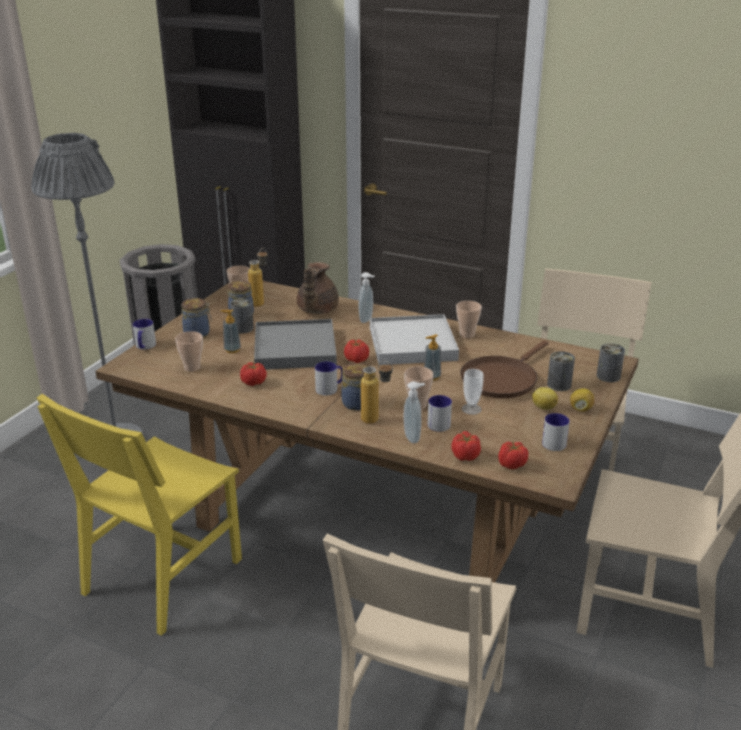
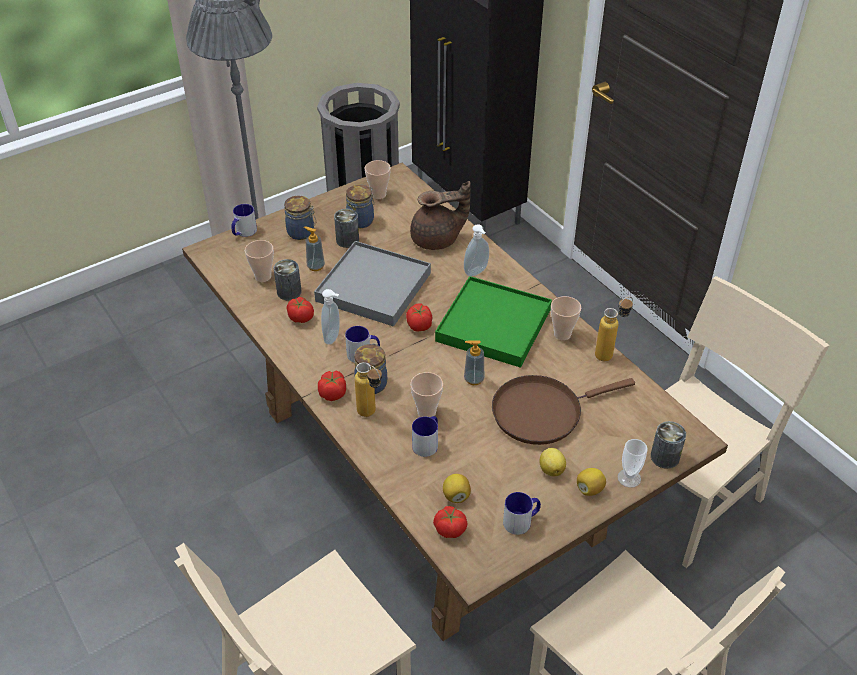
camera: 30 degrees right, 15 degrees up
yellow chair [37,394,242,636] -> none
bottle [248,248,268,307] -> bottle moved to [595,297,633,361]
brown teapot [297,262,339,314] -> brown teapot turned 150 degrees counterclockwise [410,181,471,250]
white tray [370,314,459,365] -> green tray [435,276,552,368]
soap dispenser [404,382,425,443] -> soap dispenser moved to [321,289,340,345]
tomato [451,431,481,461] -> tomato moved to [318,370,346,401]
cup [462,369,484,415] -> cup moved to [617,439,648,488]
can [547,351,575,391] -> can moved to [274,259,302,300]
none -> lemon [443,474,471,503]

